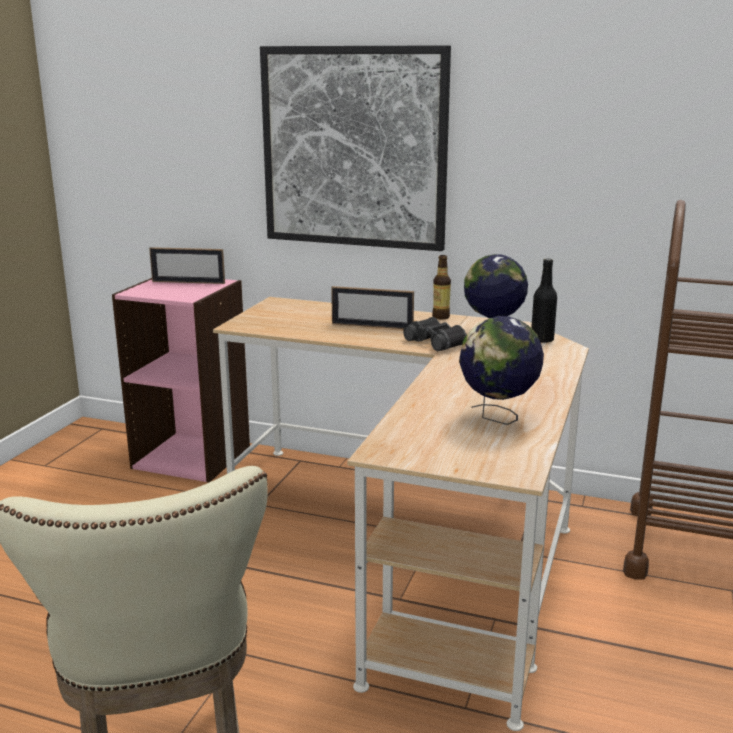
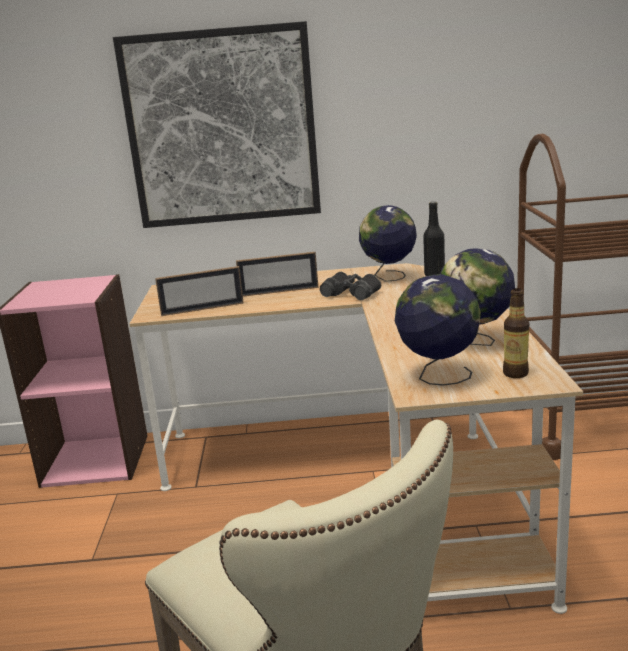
camera: 20 degrees left, 0 degrees up
picture frame [149,247,225,284] -> picture frame moved to [155,266,244,316]
bottle [432,255,451,319] -> bottle moved to [503,288,529,378]
none -> globe [395,274,481,386]

